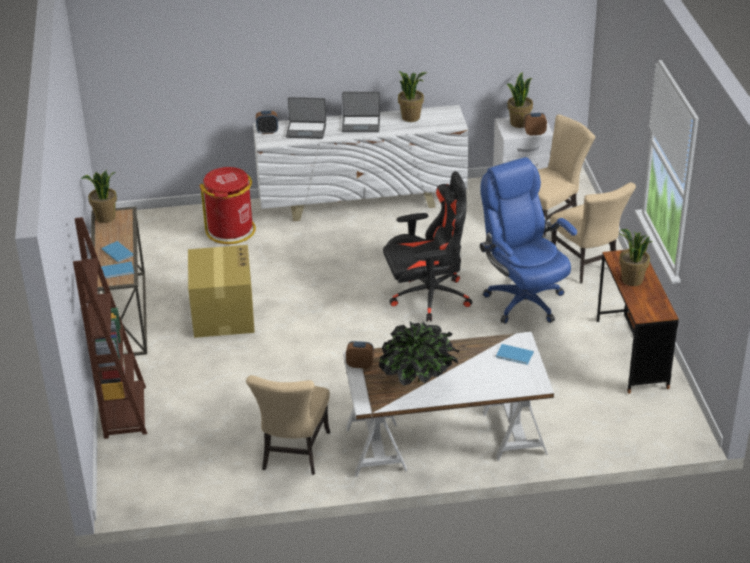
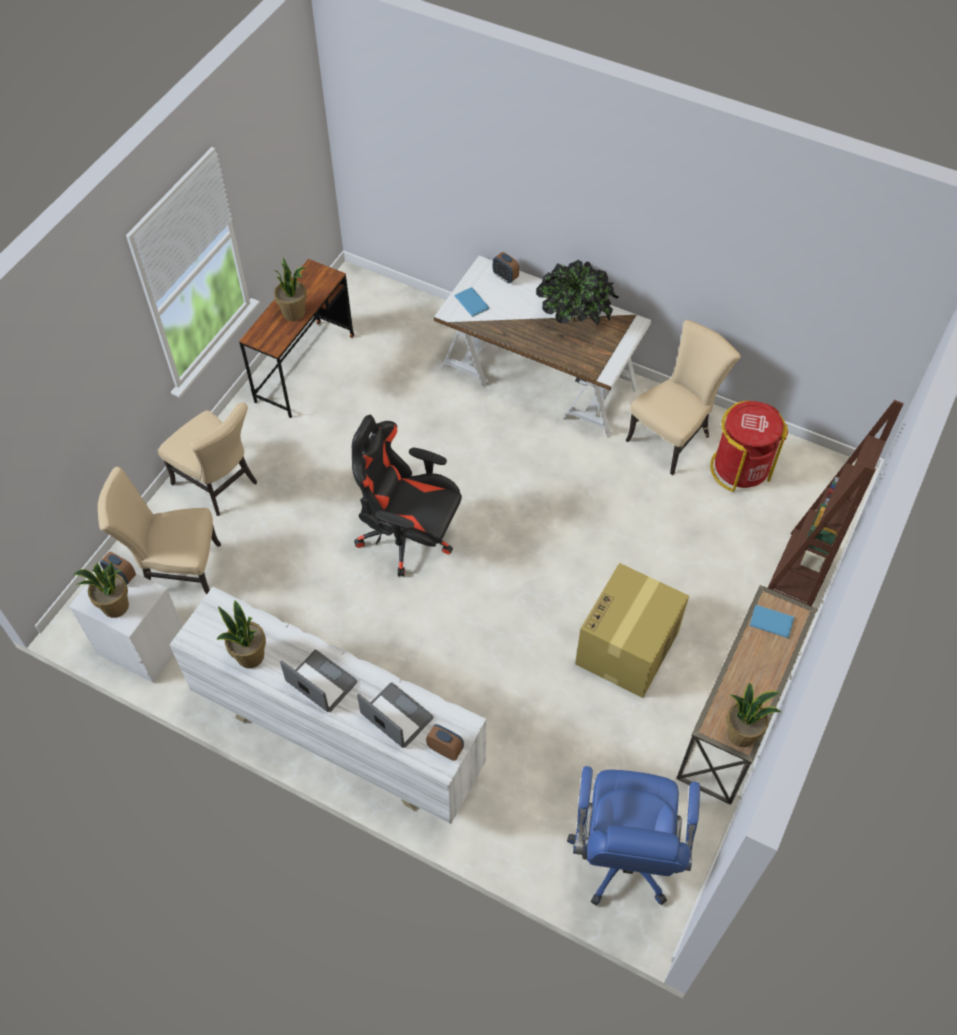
camera: 145 degrees left, 20 degrees up
blue book [102,241,134,263] -> none
red trash can [200,167,256,244] -> red trash can moved to [710,400,788,492]
alarm clock [346,341,374,369] -> alarm clock moved to [493,252,519,283]
blue office chair [480,157,577,324] -> blue office chair moved to [567,766,700,906]
beige chair [550,182,636,284] -> beige chair turned 120 degrees clockwise [158,403,257,516]

